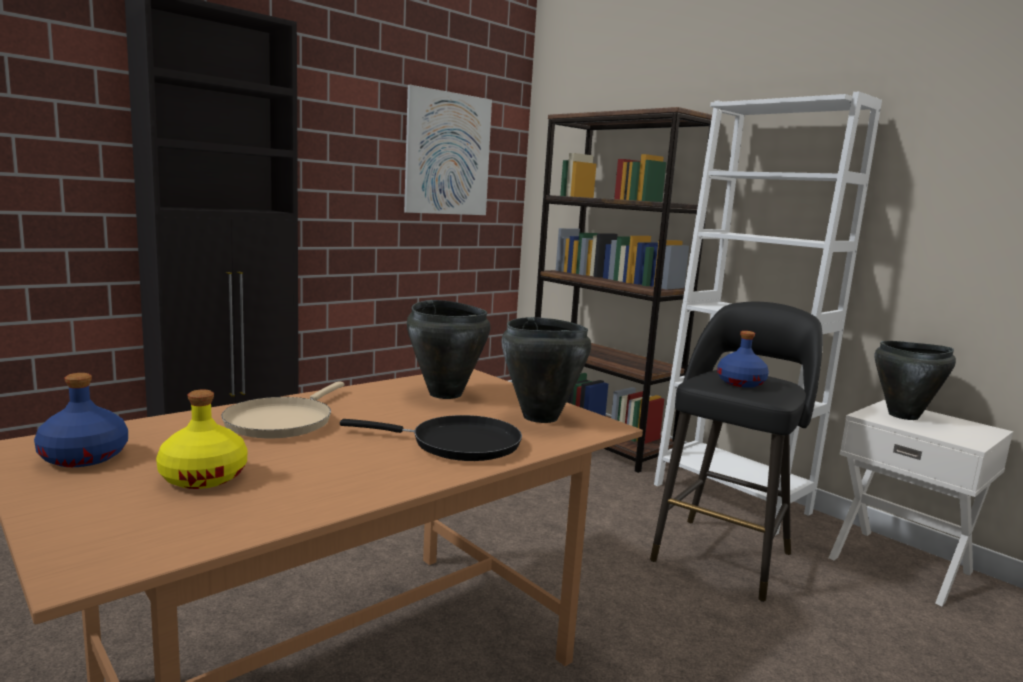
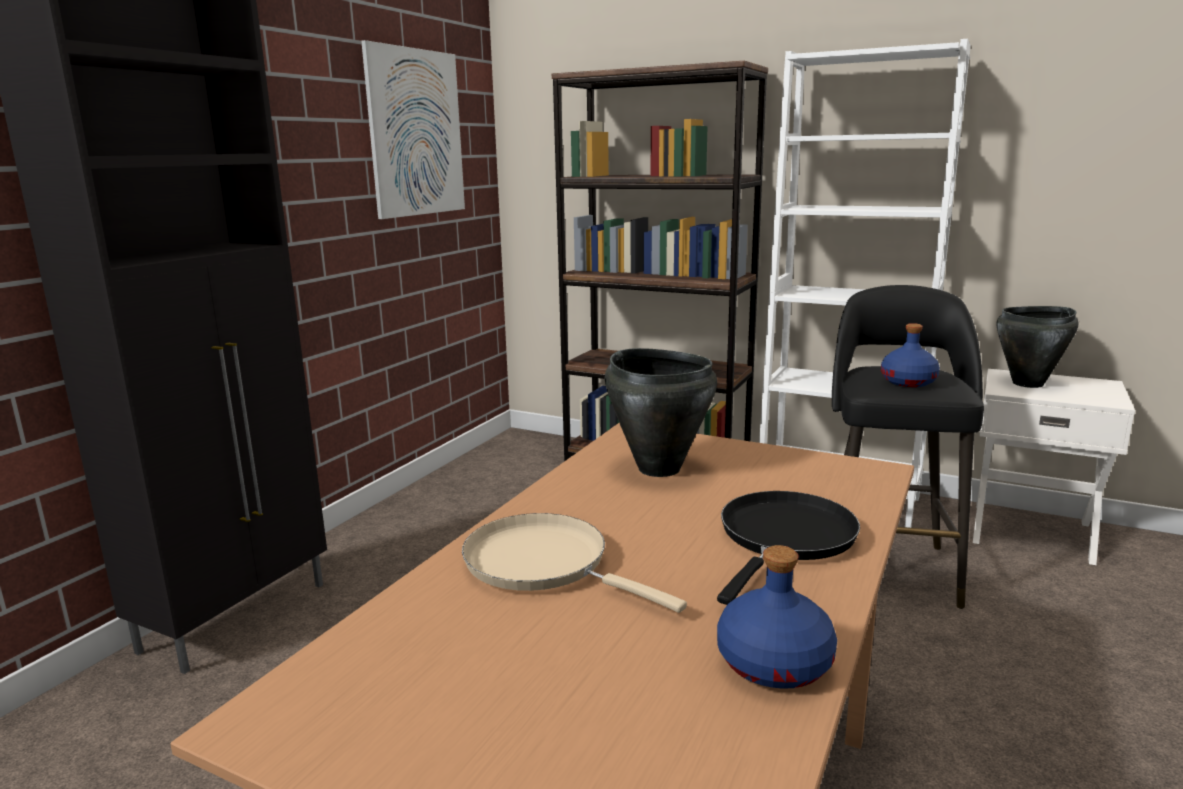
camera: 20 degrees left, 5 degrees up
blue bottle [34,373,128,467] -> blue bottle moved to [717,545,837,689]
yellow bottle [156,390,247,489] -> none
beige frying pan [221,381,344,438] -> beige frying pan turned 135 degrees clockwise [462,513,687,613]
black frying pan [340,415,522,461] -> black frying pan turned 45 degrees counterclockwise [717,491,860,605]
black cooking pot [501,317,591,423] -> none

